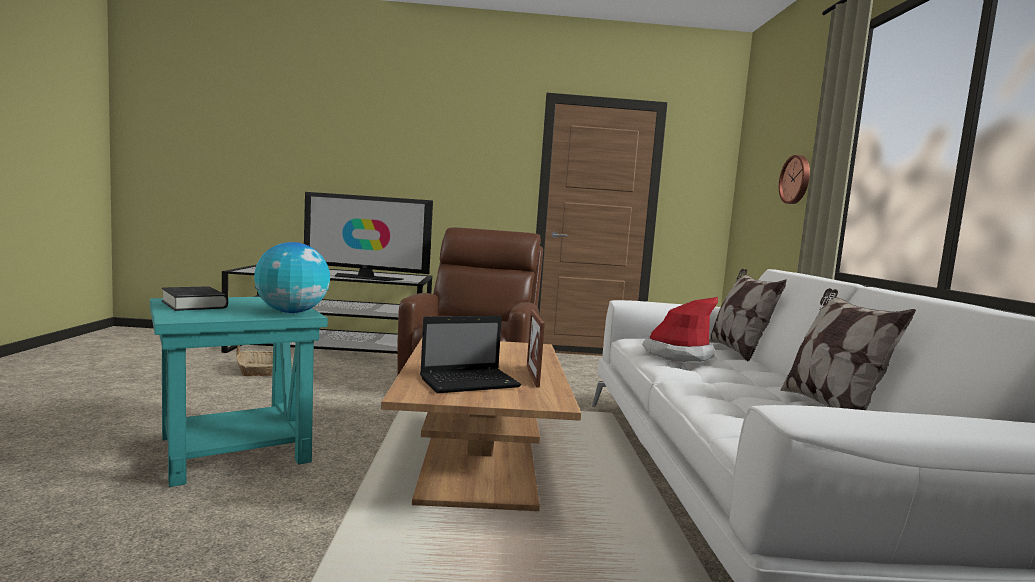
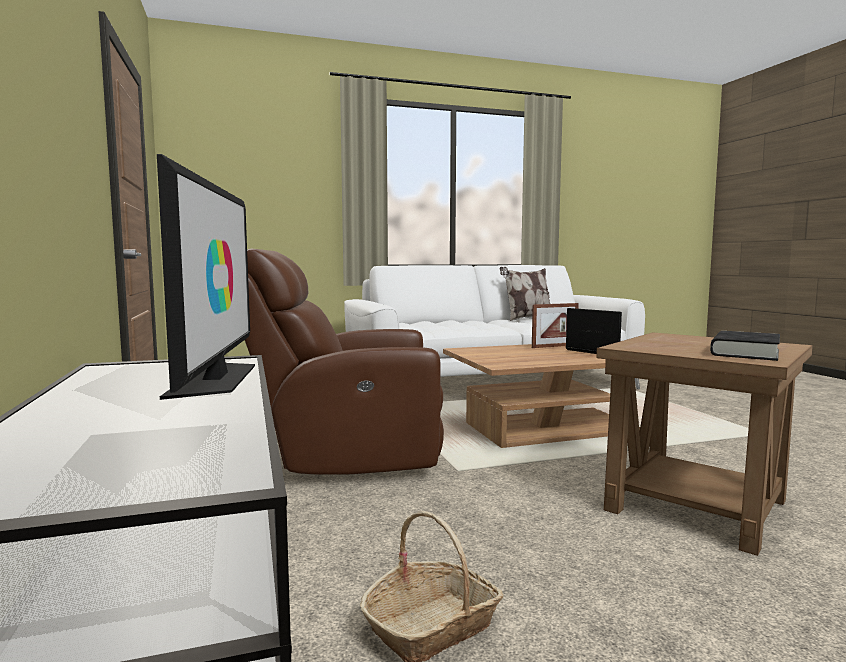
camera: 105 degrees left, 0 degrees up
turquoise side table [150,297,328,487] -> brown side table [596,332,813,556]
globe [254,242,330,313] -> none
hat [642,297,718,362] -> none
pillow [709,268,787,362] -> none
wall clock [779,155,810,204] -> none

